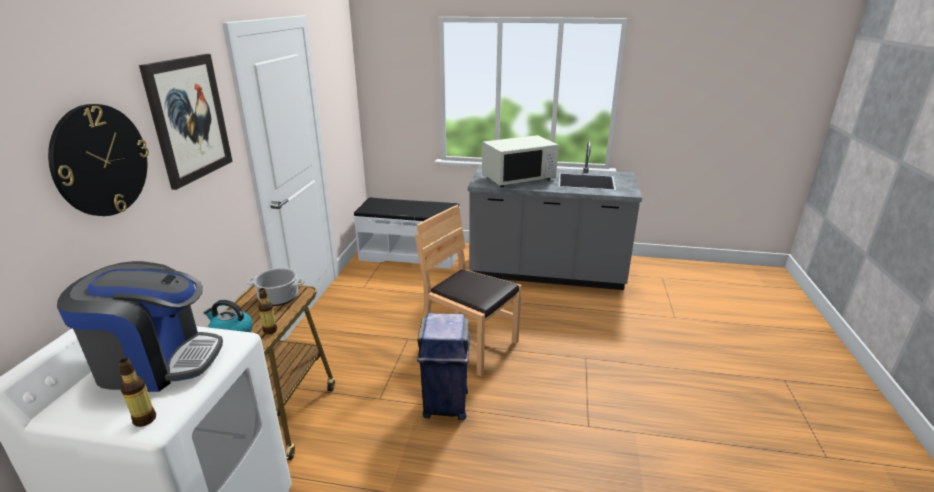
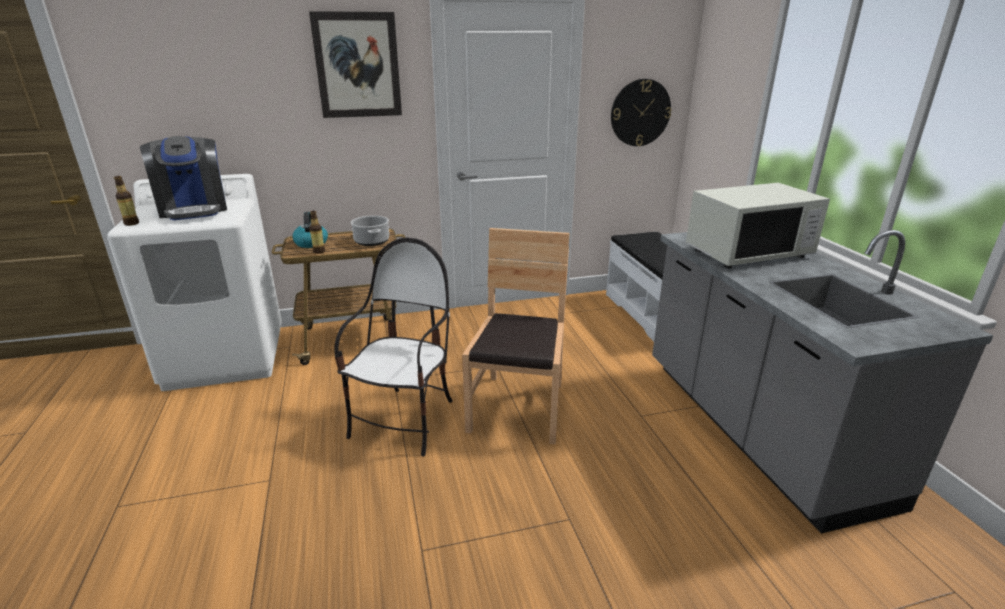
camera: 65 degrees right, 0 degrees up
wall clock [48,104,149,216] -> wall clock moved to [611,79,672,146]
blue trash can [417,313,470,420] -> chair [334,238,453,457]
white microwave [482,135,559,187] -> white microwave turned 60 degrees counterclockwise [686,183,830,268]

